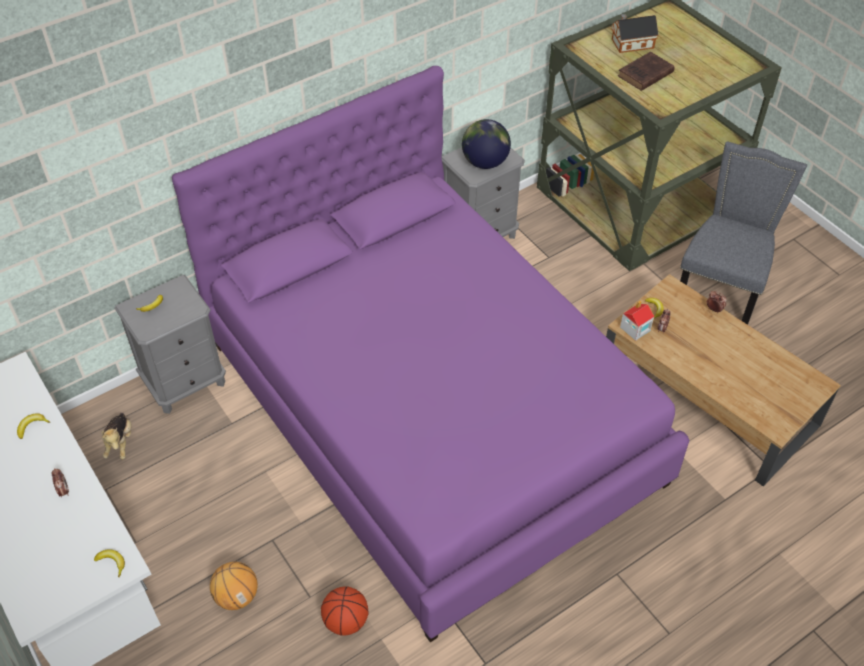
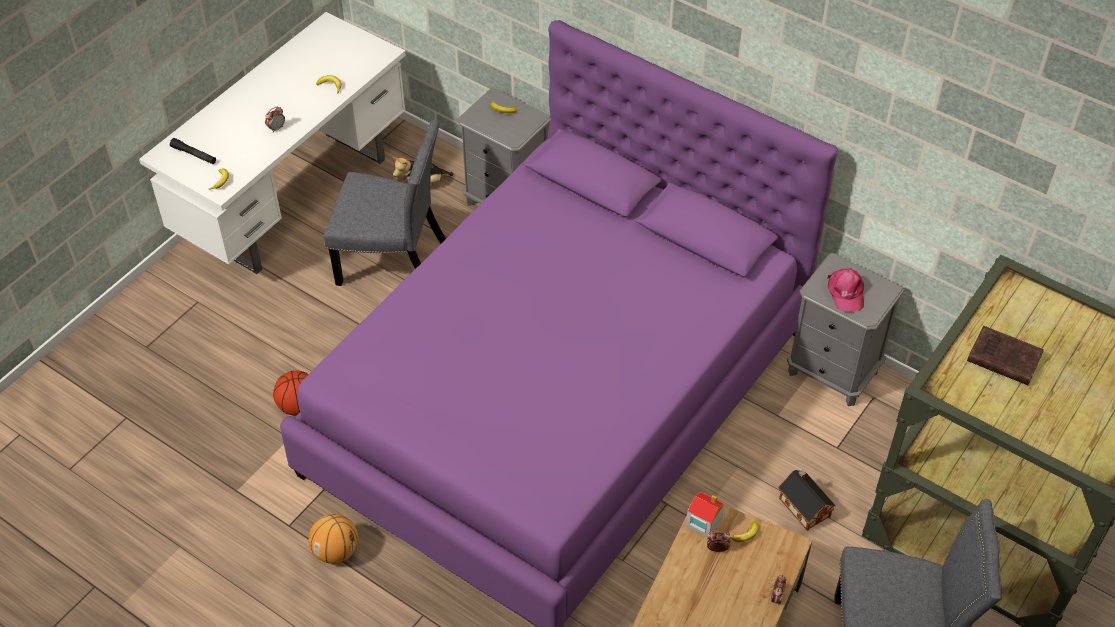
camera: 70 degrees right, 0 degrees up
basketball [210,562,258,610] -> basketball moved to [308,514,358,564]
globe [462,119,511,169] -> pink cap [827,269,864,312]
toy house [611,14,658,53] -> toy house moved to [778,470,836,531]
none -> black flashlight [170,138,216,164]
none -> grey chair [323,120,446,286]

